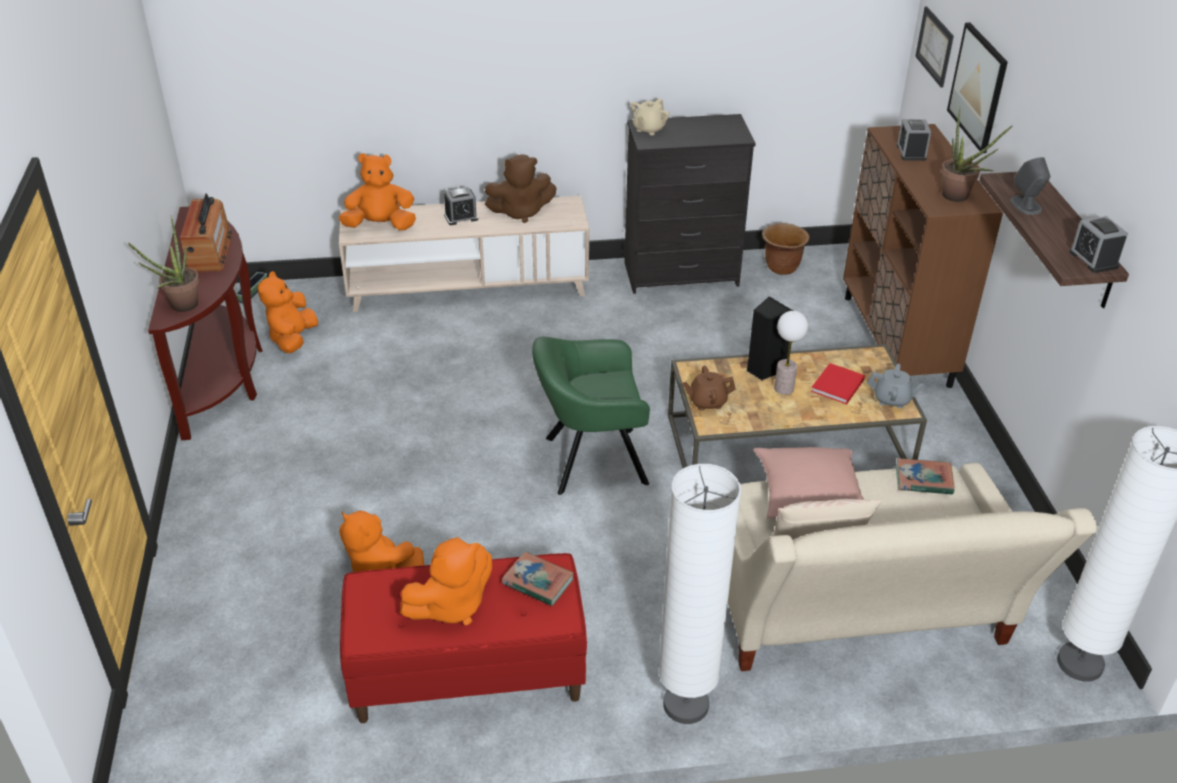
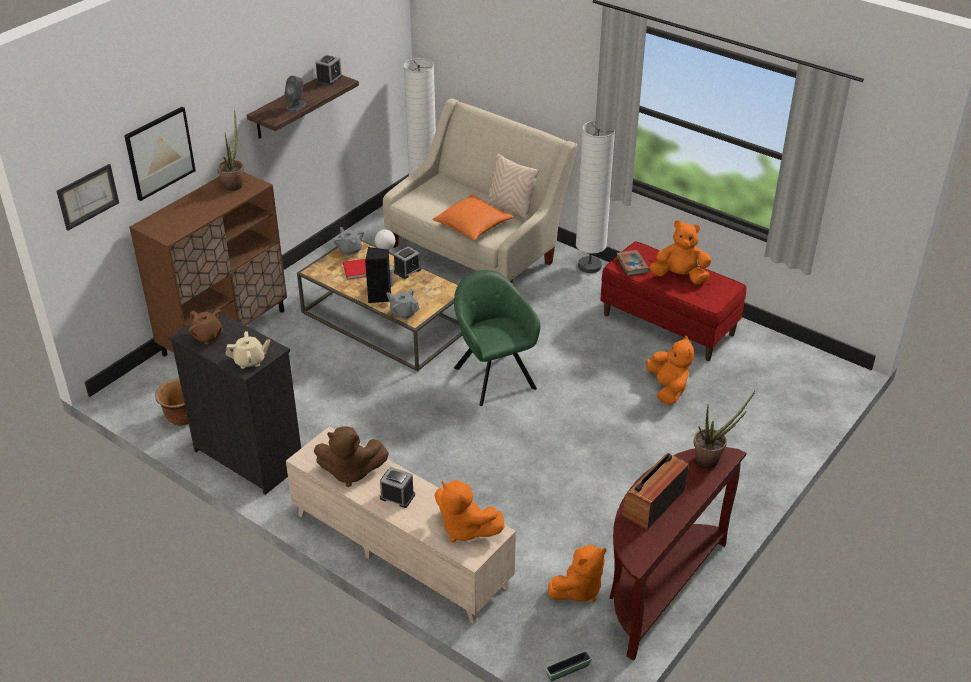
camera: 135 degrees left, 0 degrees up
brown plush toy [485,154,557,223] -> brown plush toy turned 150 degrees clockwise [314,426,389,487]
green armchair [532,337,650,495] -> green armchair turned 150 degrees counterclockwise [454,270,540,406]
brown teapot [682,365,736,411] -> brown teapot moved to [189,309,223,344]
pink pillow [753,447,873,519] -> orange pillow [432,194,514,241]
book [896,458,955,495] -> none
alarm clock [897,119,931,161] -> alarm clock moved to [394,246,421,279]
none -> grey teapot [386,289,420,320]

